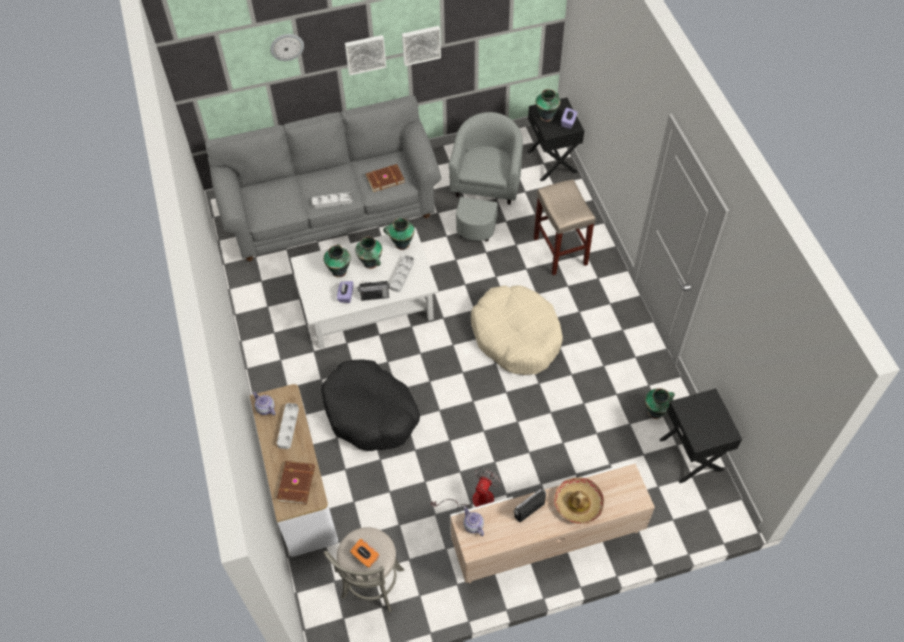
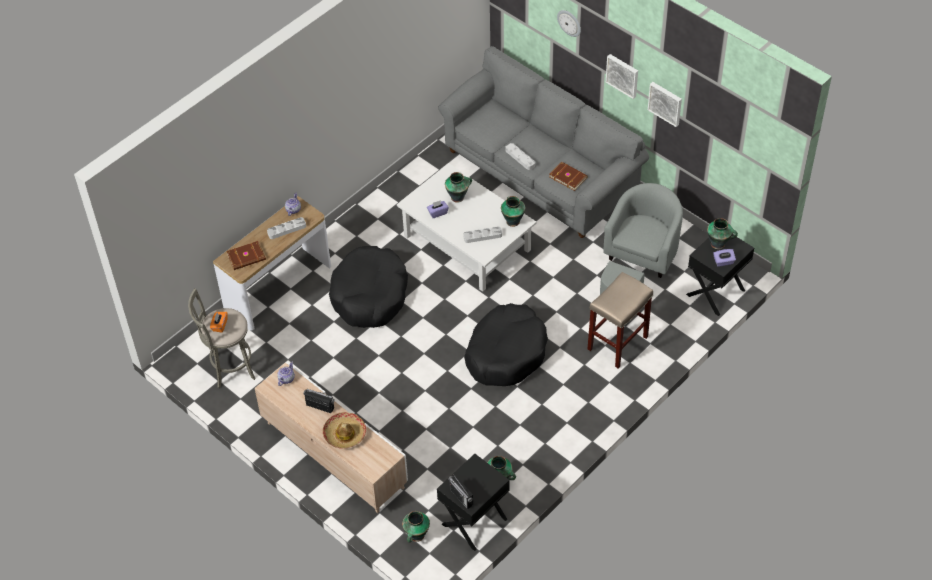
camera: 60 degrees right, 5 degrees down
vase [355,237,382,269] -> vase moved to [402,511,430,543]
radio [357,281,390,301] -> radio moved to [448,474,473,509]
fan [431,468,500,512] -> none
grey armchair [449,112,523,241] -> grey armchair turned 45 degrees counterclockwise [600,183,683,295]
beige dog bed [471,285,563,375] -> black dog bed [464,303,548,386]

